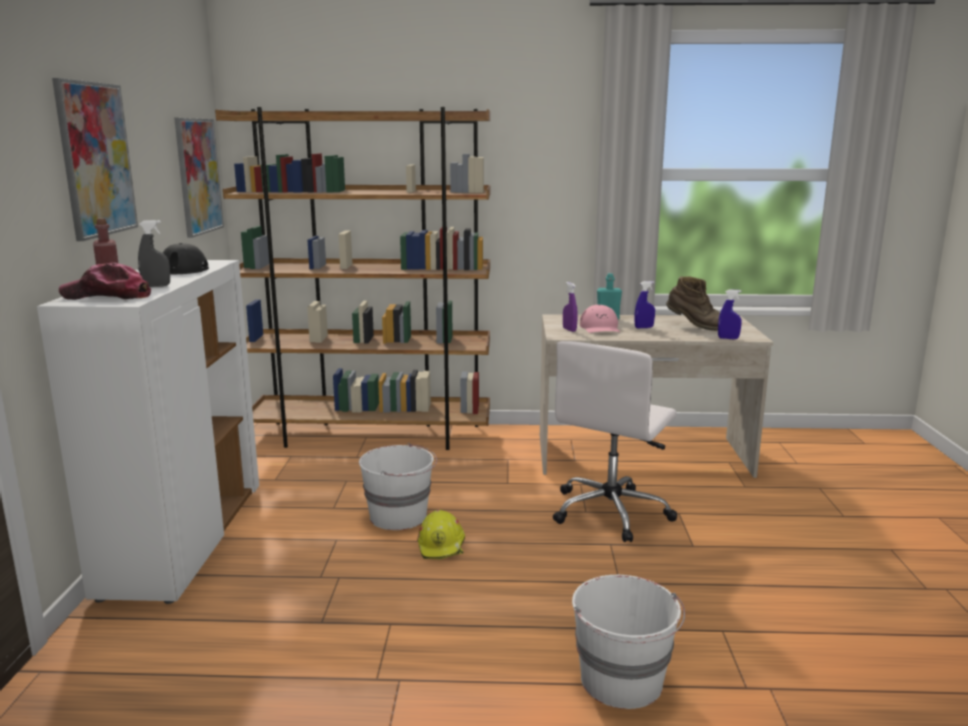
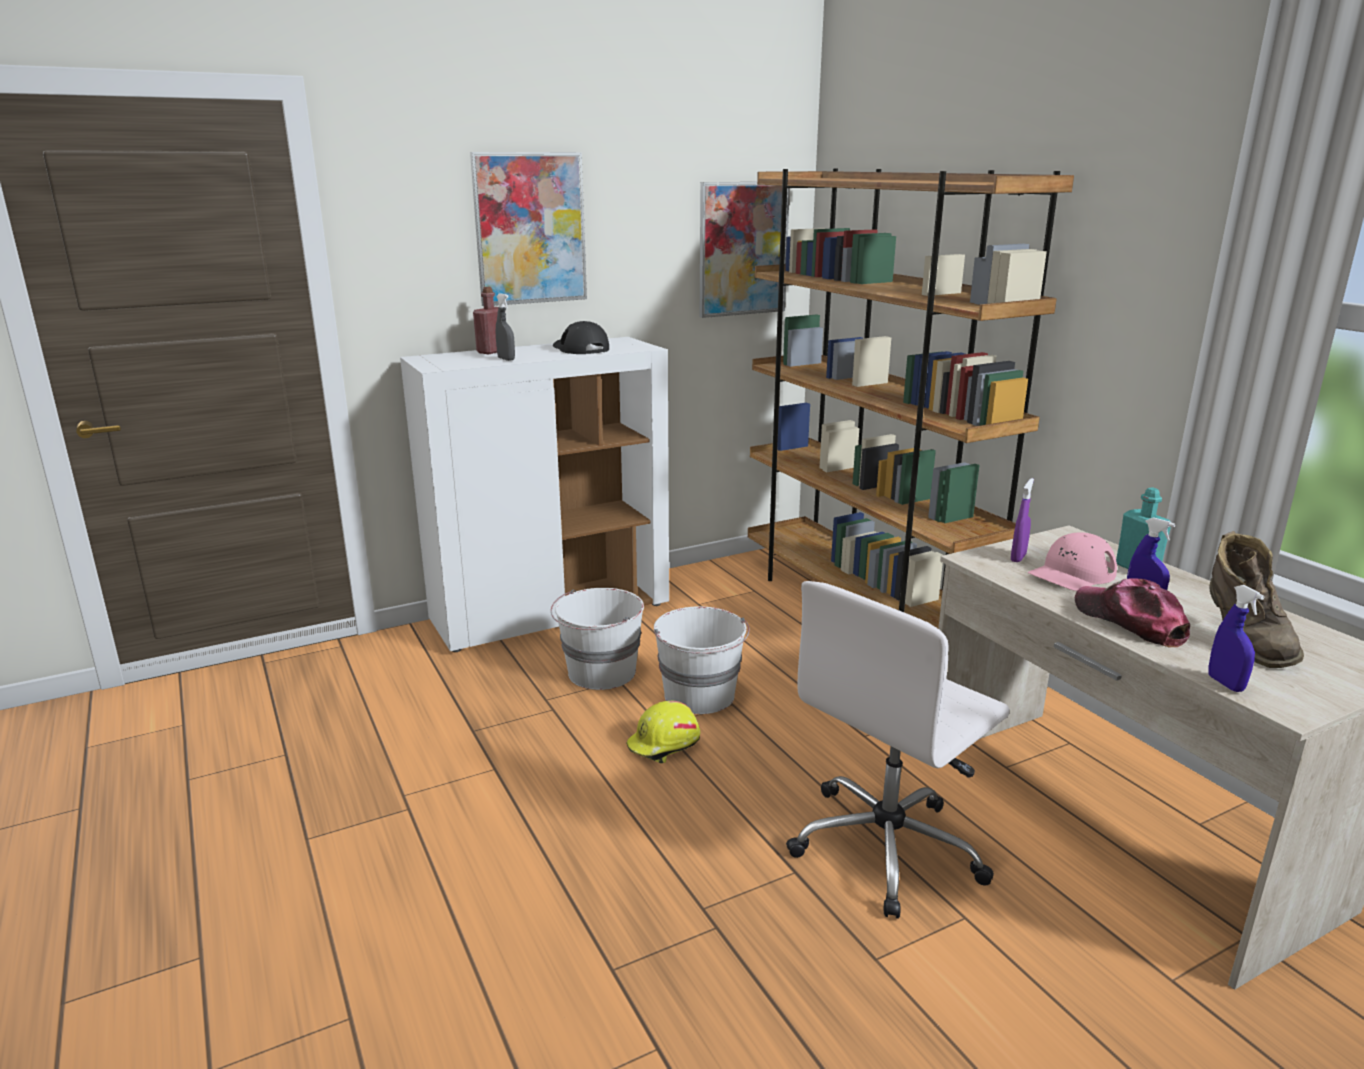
camera: 60 degrees right, 5 degrees up
cap [59,263,151,300] -> cap moved to [1075,578,1190,647]
white office chair [553,341,677,542] -> white office chair turned 45 degrees counterclockwise [786,581,1010,919]
white bucket [572,575,685,709] -> white bucket moved to [551,588,644,690]

